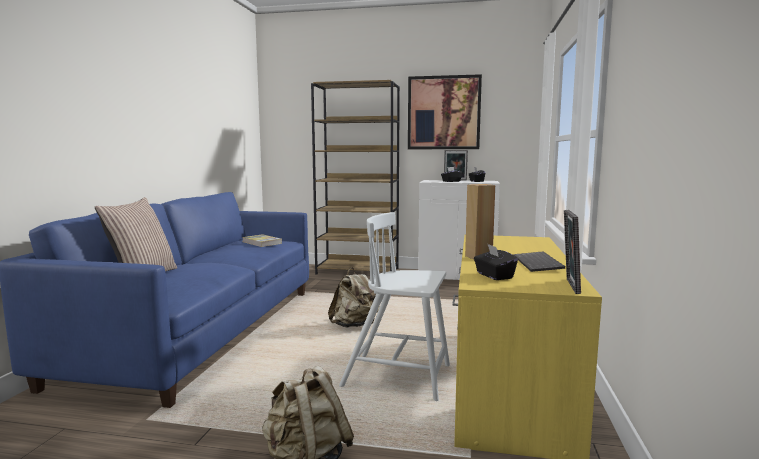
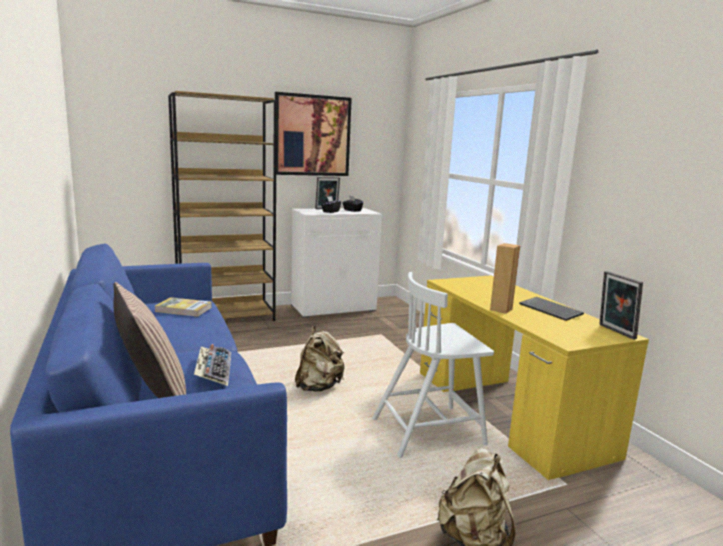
camera: 35 degrees left, 5 degrees up
black tissue box [474,244,518,280] -> none
none -> keyboard [194,344,231,386]

